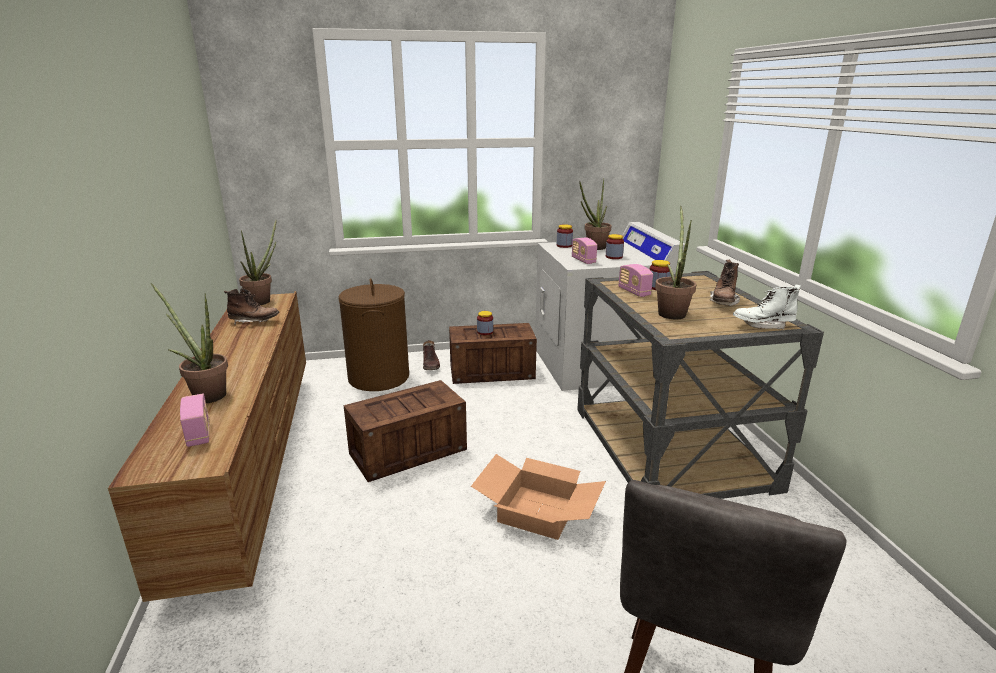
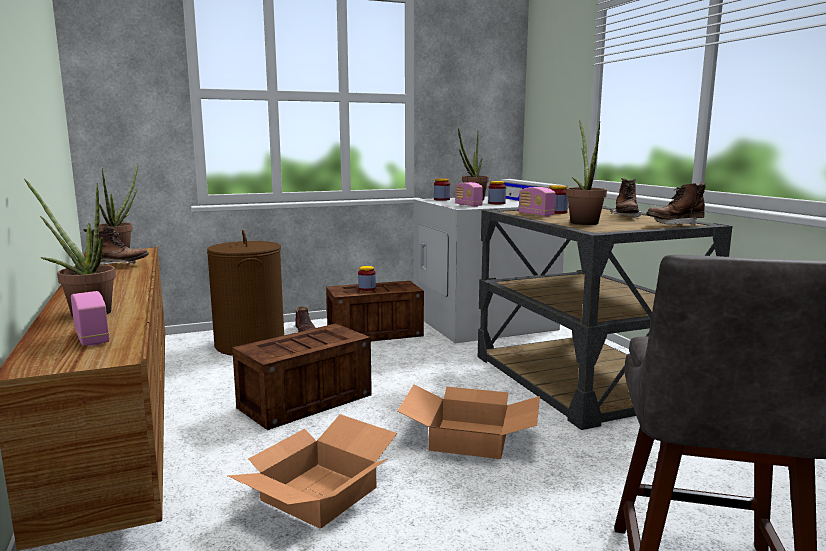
camera: 10 degrees left, 10 degrees down
white boot [733,285,801,330] -> brown boot [646,183,706,226]
none -> cardboard box [227,414,397,529]

